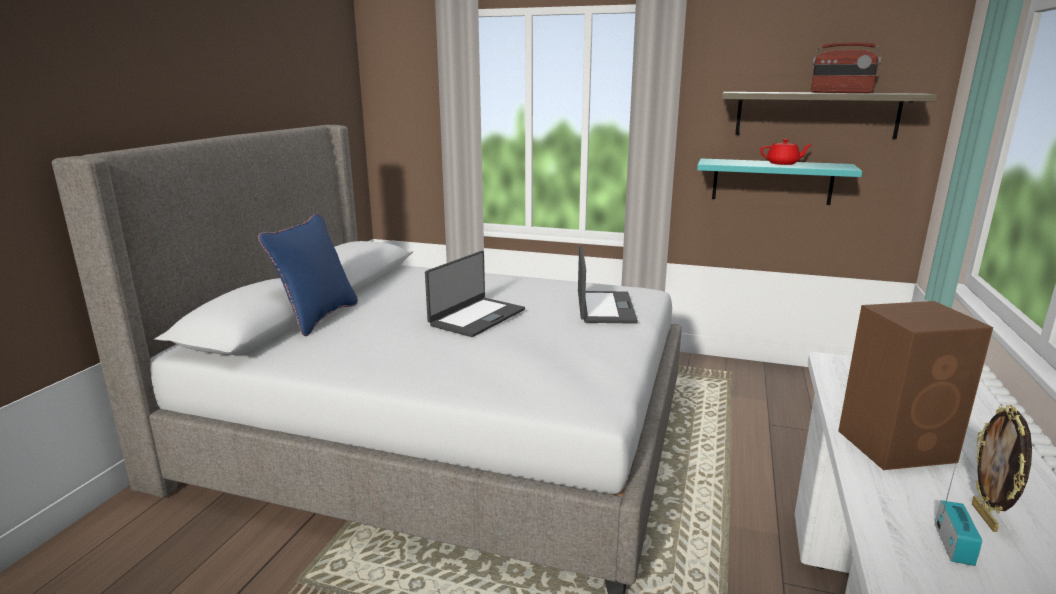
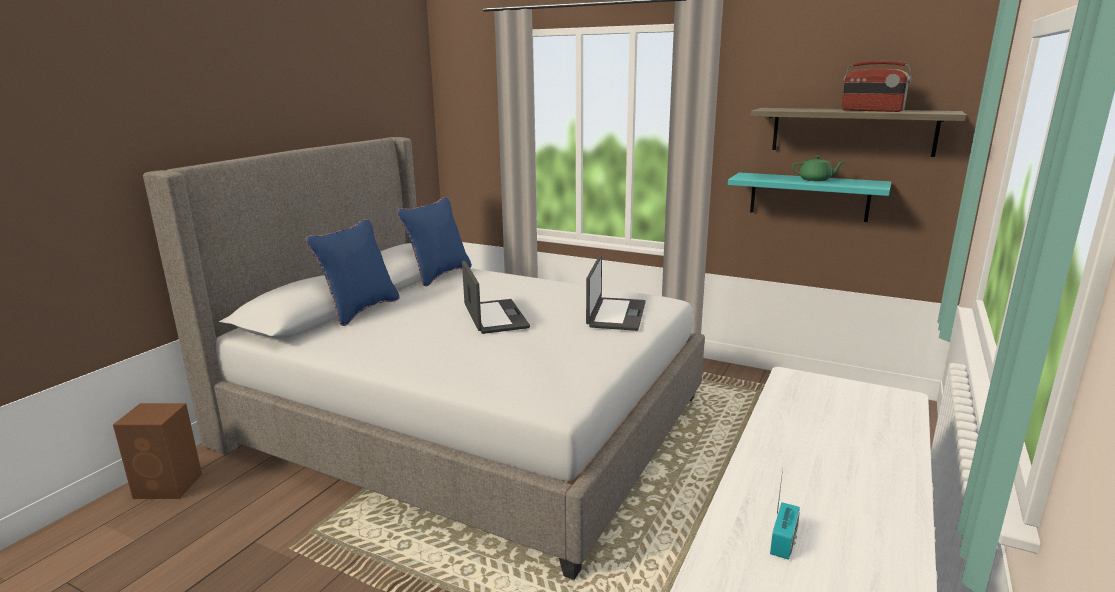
camera: 10 degrees right, 0 degrees up
laptop [425,251,525,337] -> laptop turned 60 degrees counterclockwise [462,260,530,334]
red teapot [760,139,811,165] -> green teapot [792,156,845,181]
brown speaker [838,301,993,470] -> brown speaker moved to [113,403,202,499]
picture frame [972,405,1032,532] -> none
none -> blue pillow [397,197,472,286]

